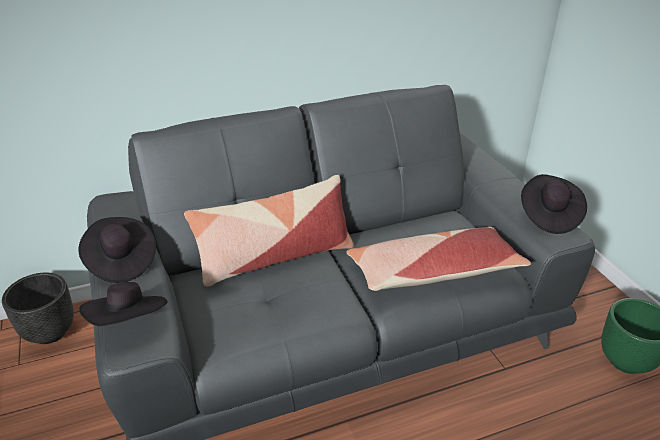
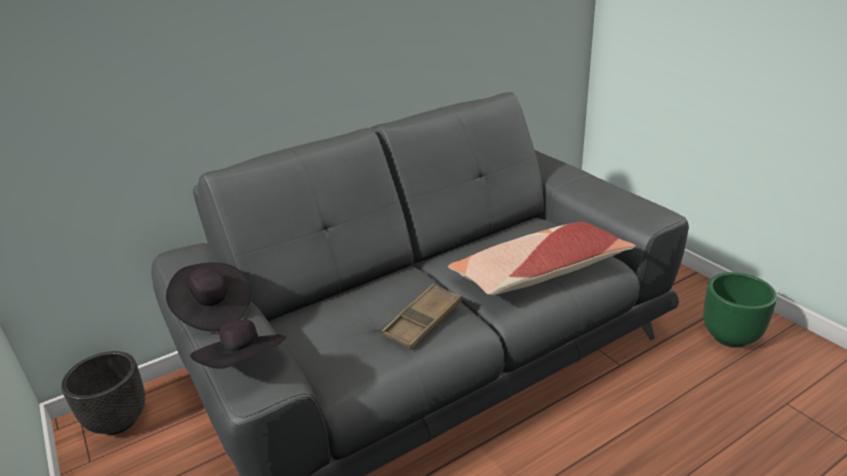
camera: 10 degrees left, 5 degrees down
pillow [184,175,354,286] -> none
black hat [521,174,587,234] -> none
none -> brown tray [381,284,462,350]

